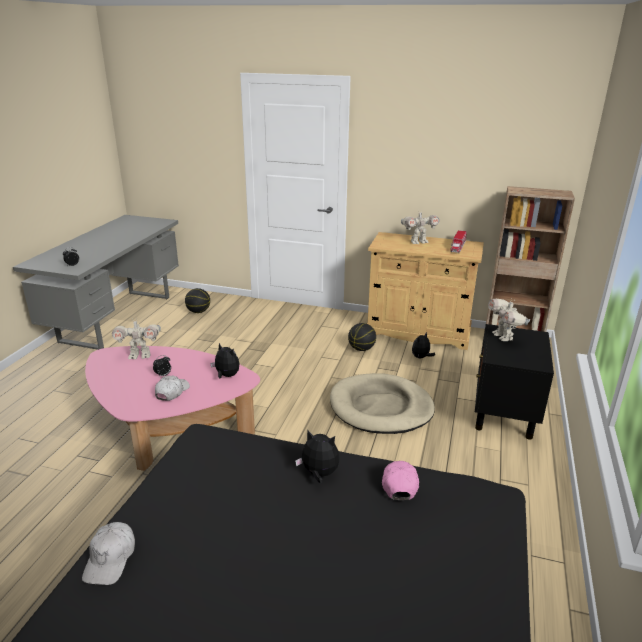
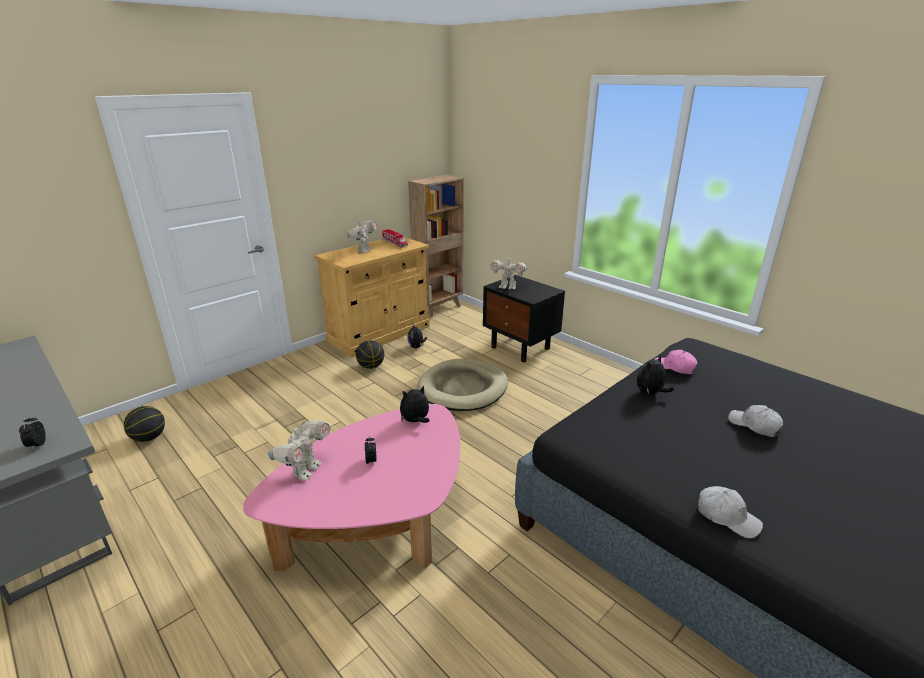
camera: 60 degrees left, 0 degrees up
white cap [155,376,190,401] -> white cap moved to [728,405,783,437]

